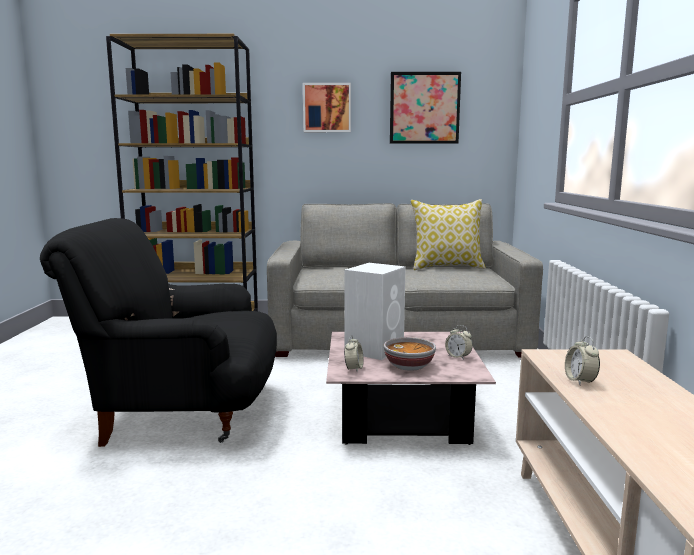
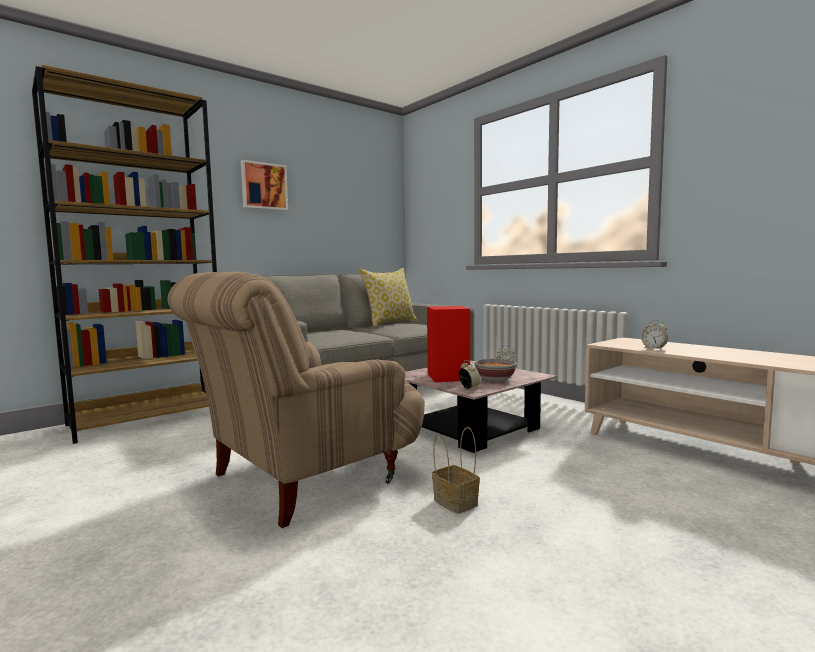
camera: 40 degrees left, 5 degrees down
black armchair [40,218,277,447] -> beige armchair [167,272,425,528]
white speaker [345,263,405,360] -> red speaker [427,306,470,382]
picture [390,72,461,144] -> none
none -> basket [432,427,480,514]

